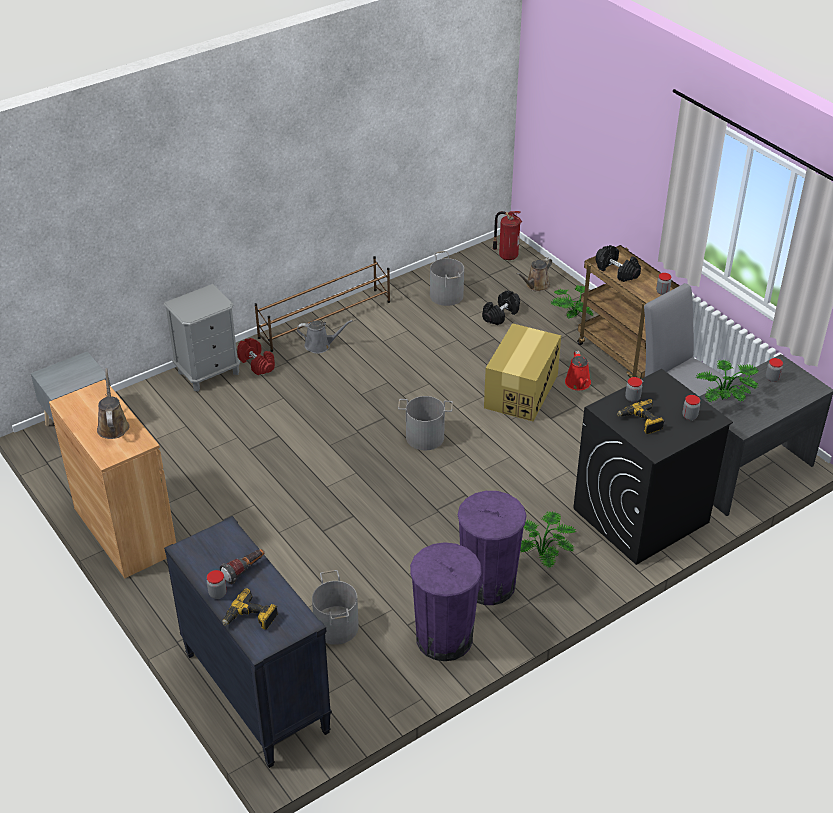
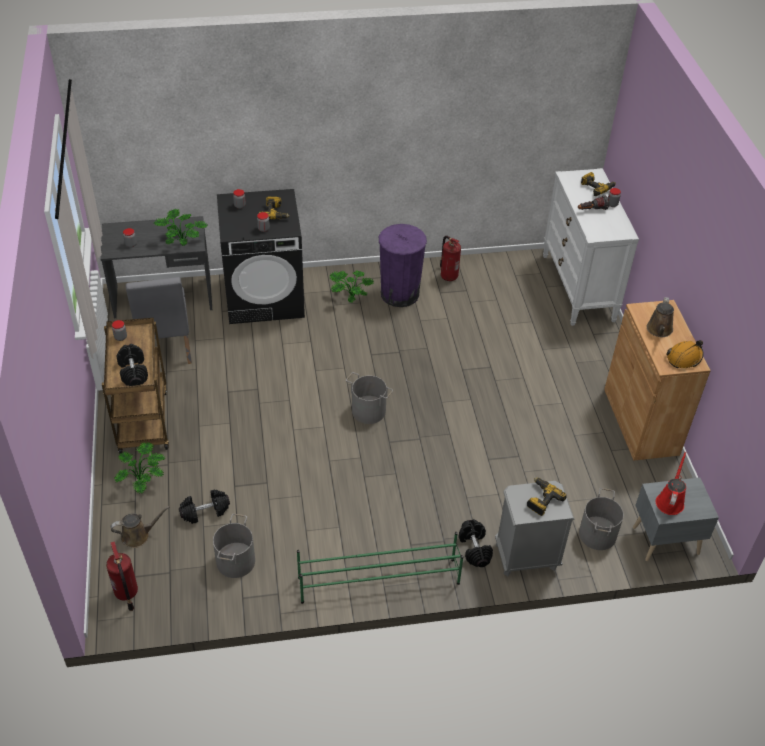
camera: 155 degrees left, 5 degrees up
black dresser [164,516,332,768] -> white dresser [543,168,639,326]
red dumbbell [237,338,275,375] -> black dumbbell [459,519,493,567]
brown shoe rack [255,256,390,352] -> green shoe rack [297,532,464,604]
grey watering can [297,320,353,354] -> none
grey bucket [312,570,359,645] -> grey bucket moved to [579,488,624,550]
purple trash can [410,542,482,661] -> fire extinguisher [440,236,461,281]
cardboard box [484,323,561,421] -> none
red watering can [565,351,591,390] -> red watering can moved to [656,452,686,515]
none -> power drill [527,477,567,516]
none -> orange hard hat [666,340,704,368]

